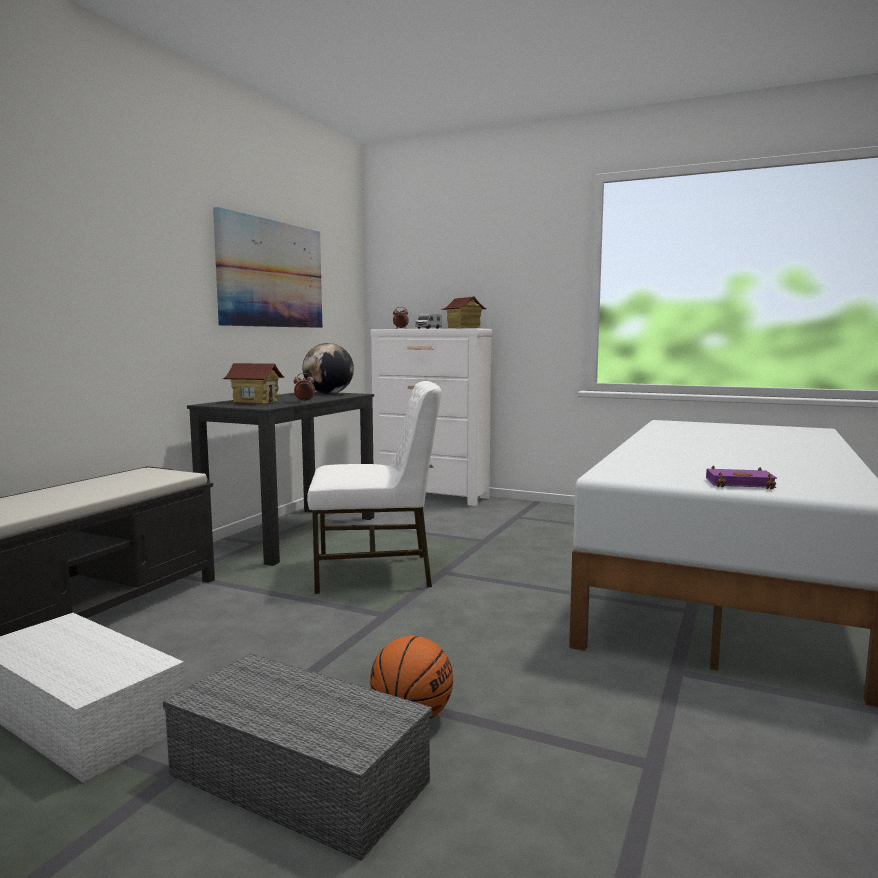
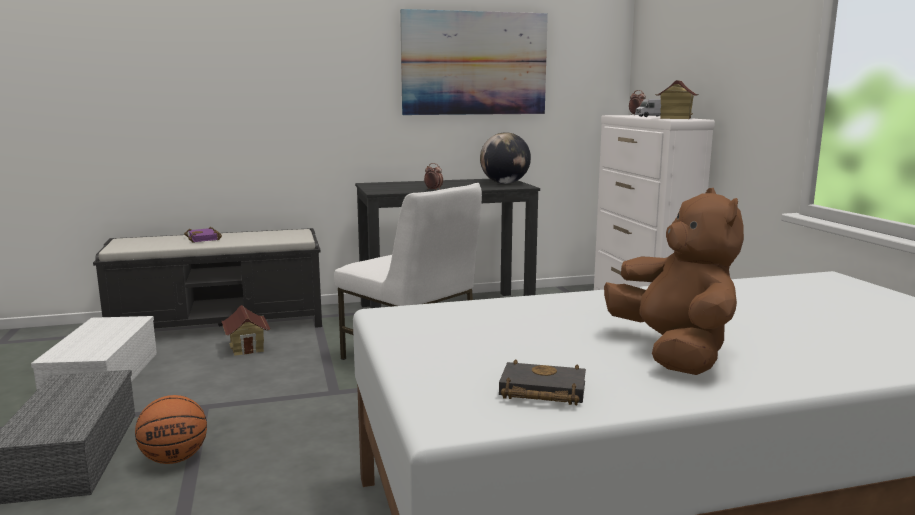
camera: 50 degrees right, 5 degrees up
toy house [223,363,285,403] -> toy house moved to [222,305,270,356]
purple book [706,465,777,489] -> purple book moved to [184,227,222,243]
none -> black book [499,359,586,405]
none -> brown plush toy [604,188,744,375]

